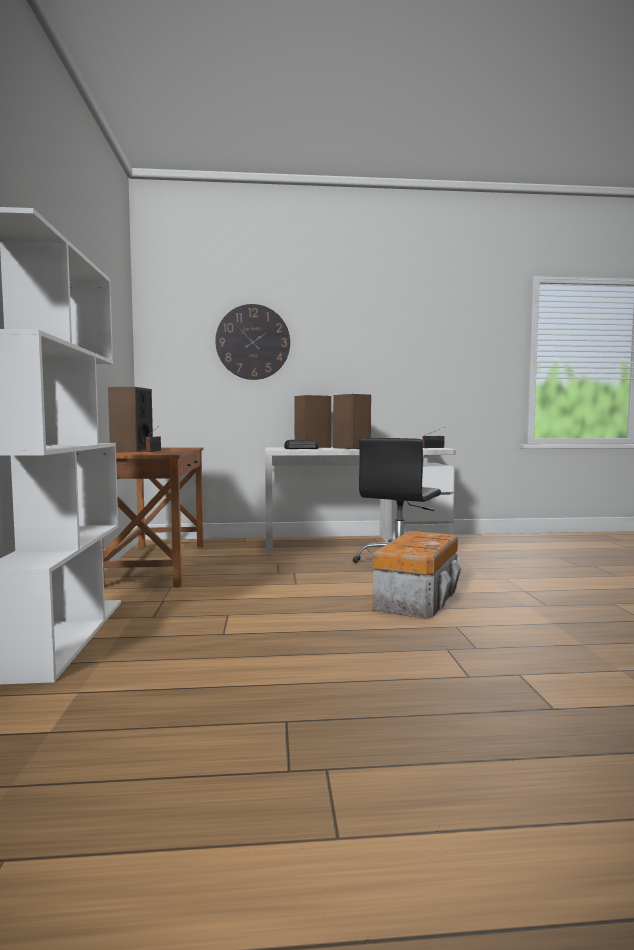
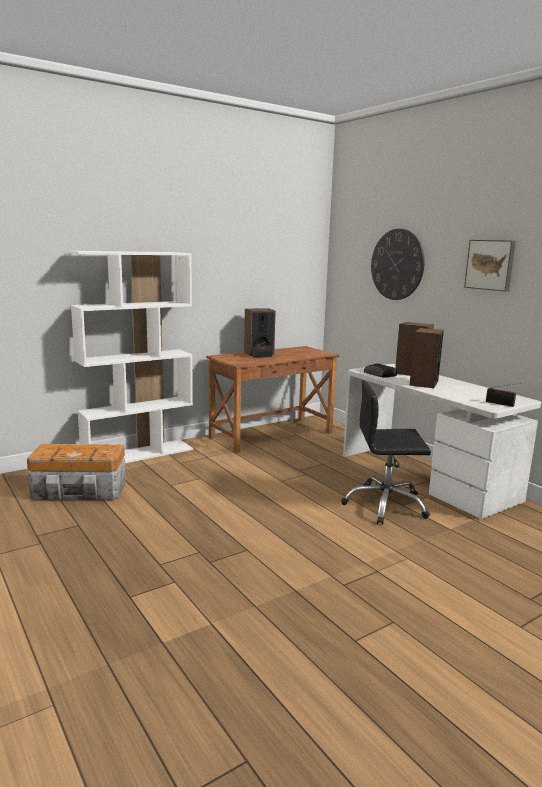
camera: 60 degrees right, 10 degrees up
storage box [372,531,461,619] -> storage box moved to [27,444,126,500]
none -> picture [464,240,516,292]

